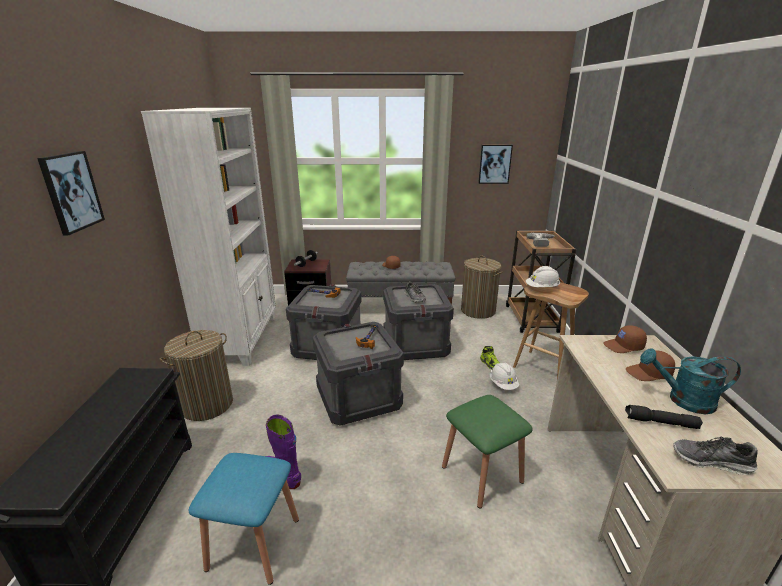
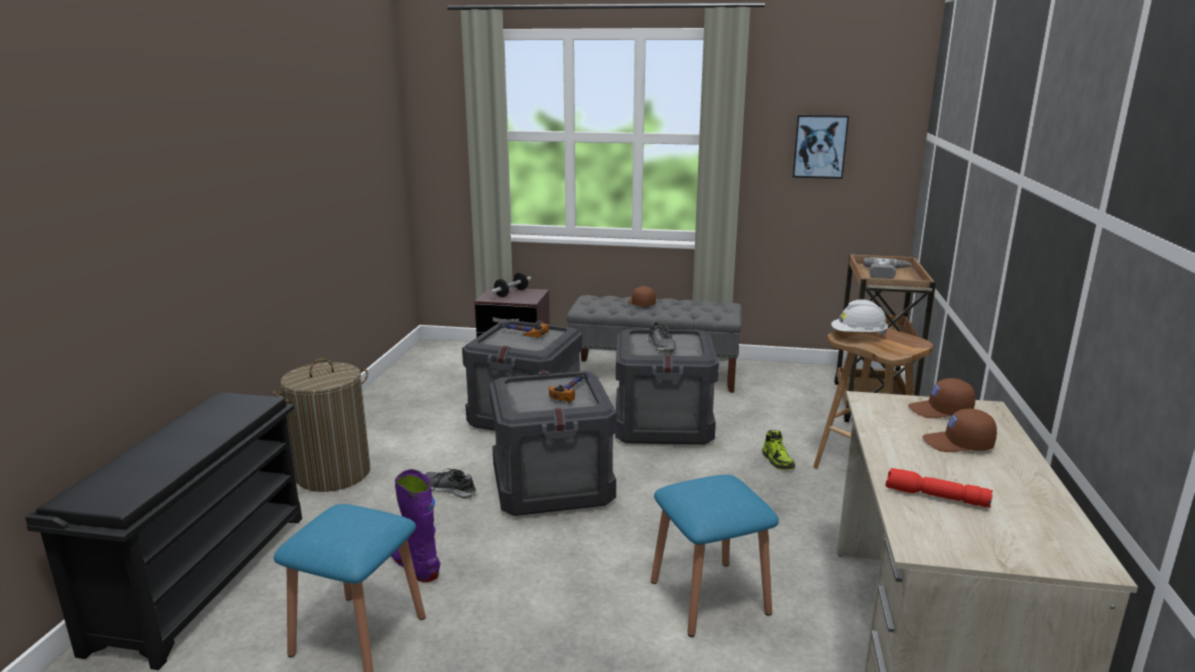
camera: 10 degrees right, 5 degrees down
picture [37,151,105,235] -> none
white bookcase [141,108,276,366] -> none
green stool [442,395,533,509] -> blue stool [651,474,779,637]
laundry basket [461,256,503,319] -> none
white hard hat [490,362,519,390] -> none
black flashlight [625,405,703,429] -> red flashlight [885,468,993,507]
turquoise watering can [640,348,741,414] -> none
shoe [673,436,758,475] -> shoe moved to [425,468,477,499]

